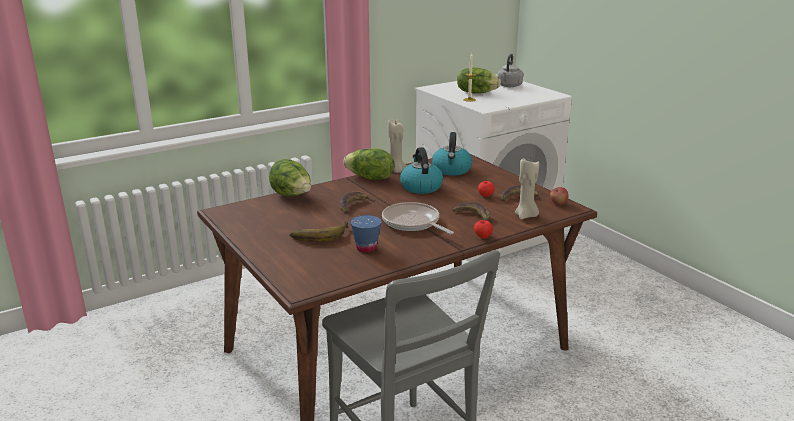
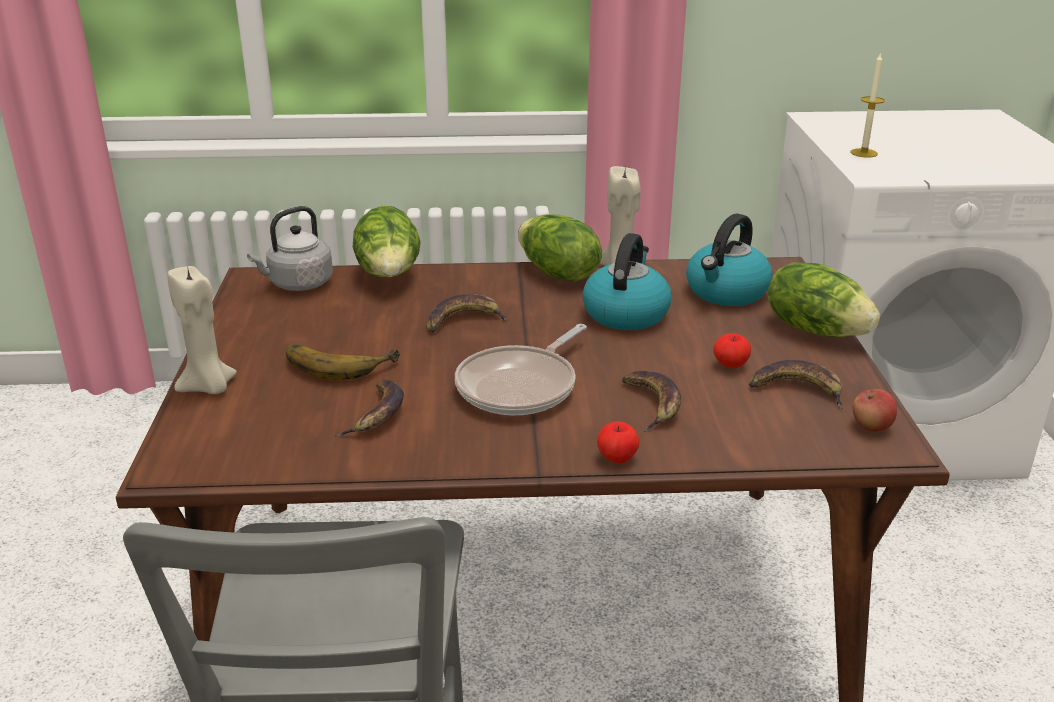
camera: 30 degrees right, 5 degrees up
blue cup [350,215,382,253] -> banana [334,380,404,437]
frying pan [382,202,454,234] -> frying pan turned 135 degrees counterclockwise [455,324,587,415]
lettuce [457,68,501,94] -> lettuce moved to [768,262,880,337]
grey kettle [497,54,523,87] -> grey kettle moved to [247,206,333,291]
beige candle [515,158,539,219] -> beige candle moved to [168,265,237,394]

